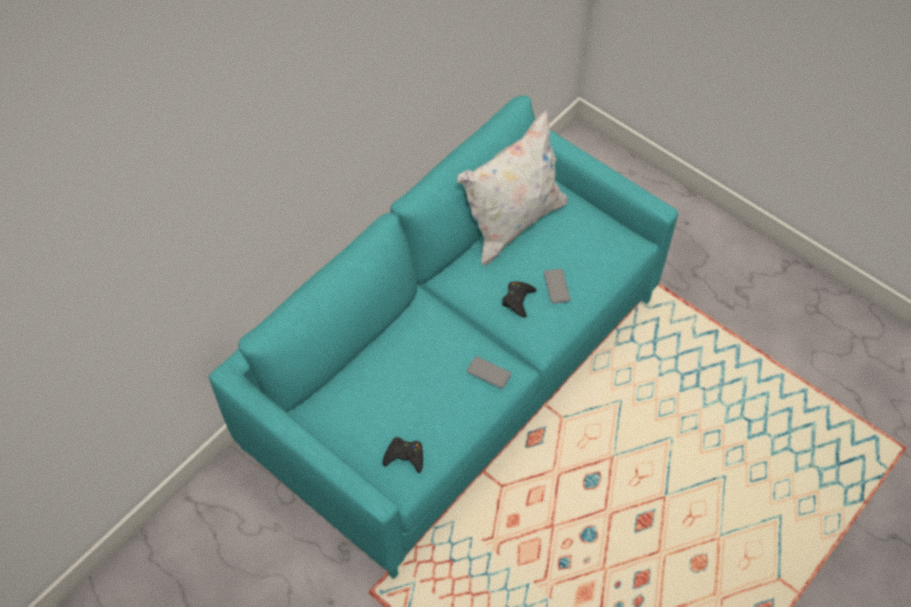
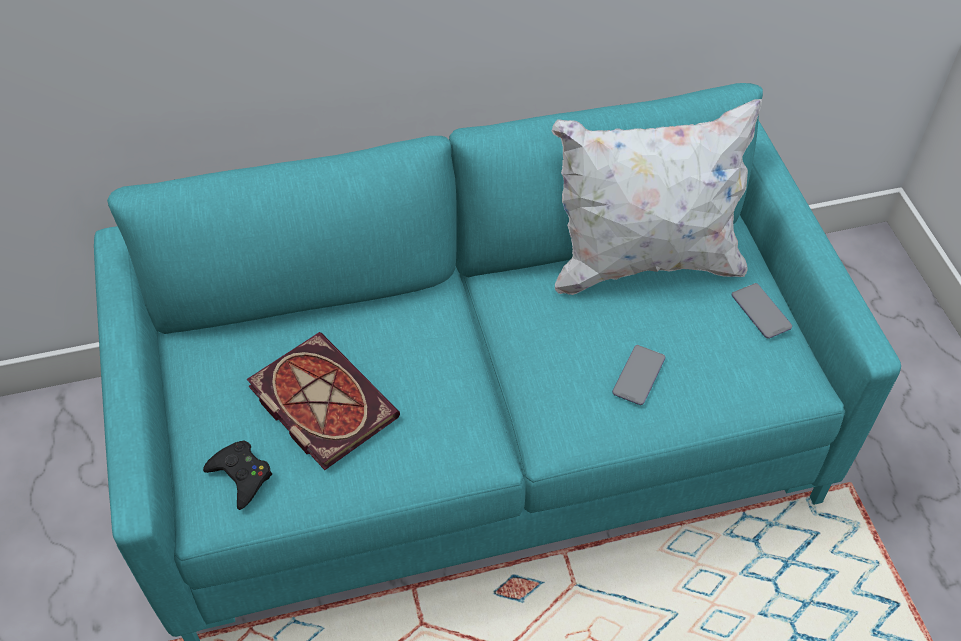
camera: 35 degrees right, 5 degrees down
phone [466,356,511,389] -> phone moved to [732,283,792,339]
black game controller [502,281,537,318] -> none
none -> book [247,332,400,470]

